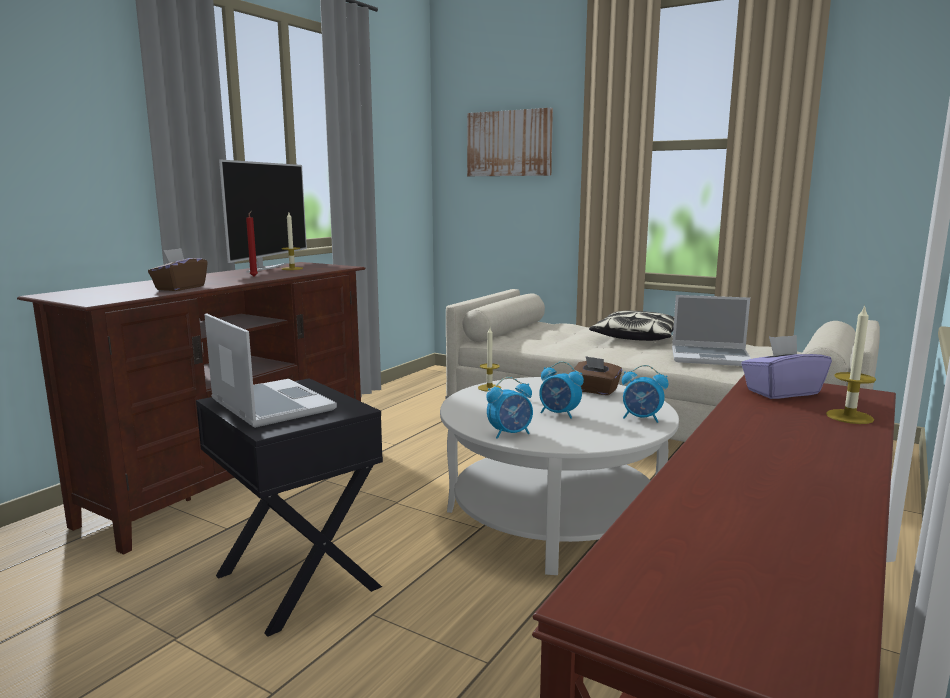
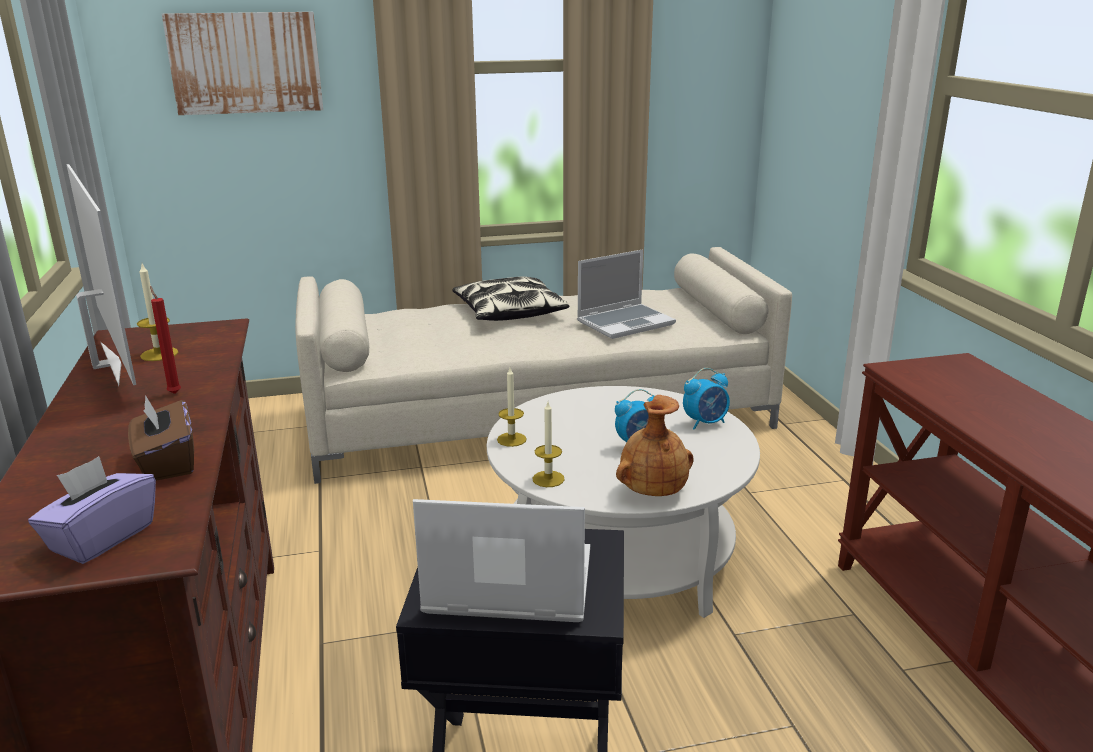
camera: 45 degrees left, 10 degrees up
alarm clock [486,377,533,439] -> brown vase [616,395,694,496]
brown tissue box [571,356,622,395] -> none
purple tissue box [741,335,832,399] -> purple tissue box moved to [28,456,156,564]
candle [826,304,876,424] -> candle moved to [533,402,565,487]

